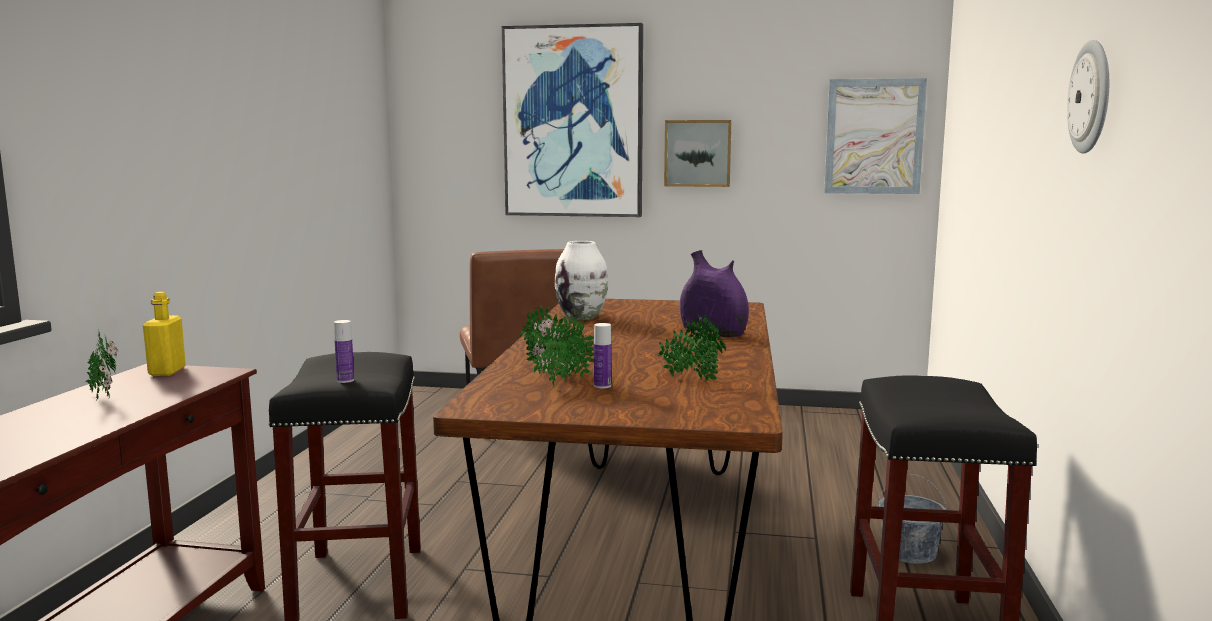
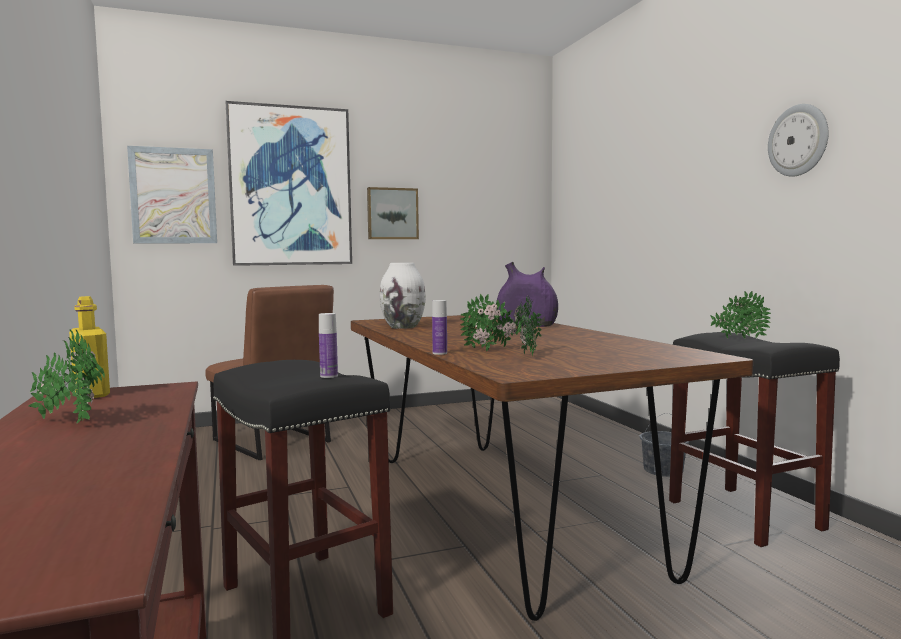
camera: 30 degrees left, 5 degrees down
bottle [594,323,611,388] -> bottle moved to [432,300,447,355]
potted plant [657,314,726,382] -> potted plant moved to [710,291,771,339]
picture [824,78,927,194] -> picture moved to [127,146,217,244]

